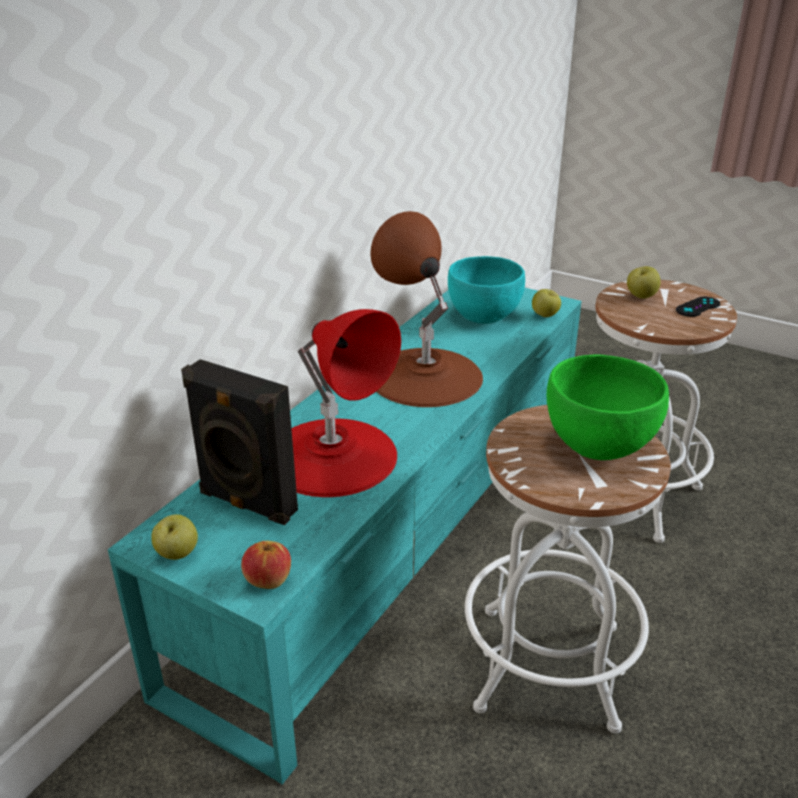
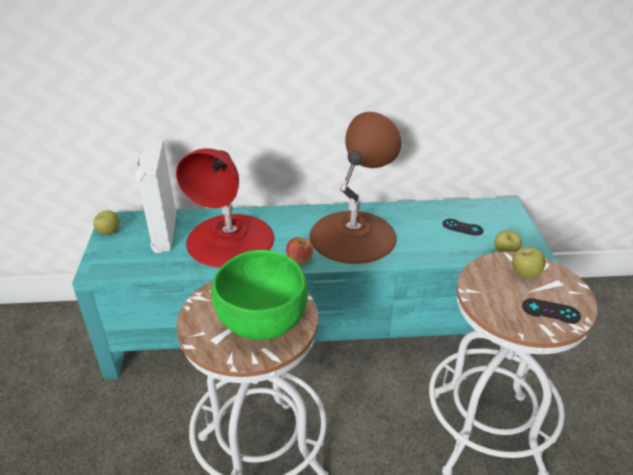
camera: 55 degrees right, 5 degrees up
black speaker [181,359,298,525] -> white speaker [136,139,176,253]
apple [241,541,291,589] -> apple moved to [286,237,314,265]
turquoise bowl [448,256,525,324] -> black game controller [443,219,483,236]

